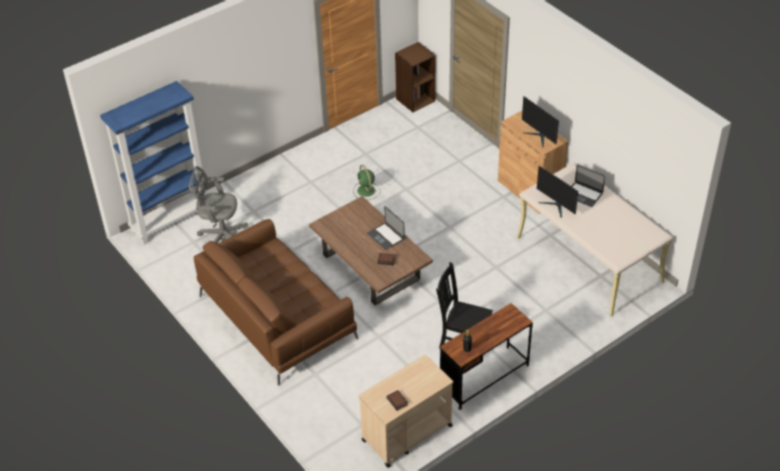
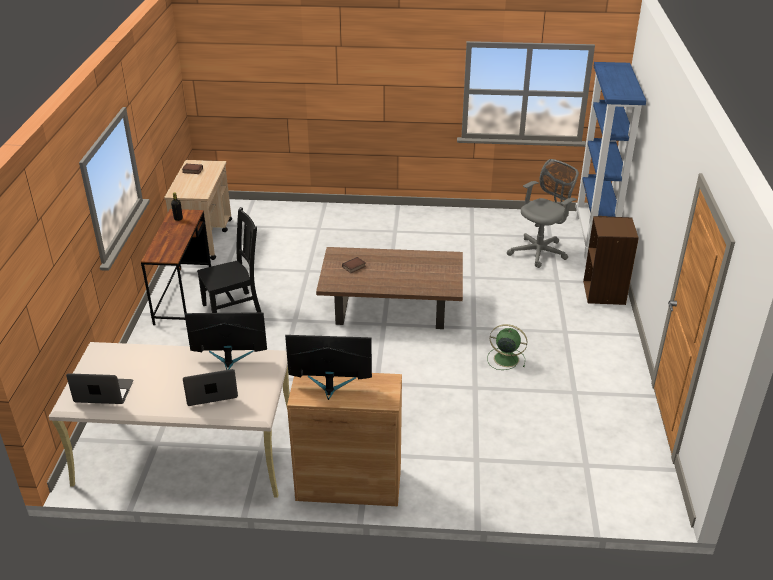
camera: 130 degrees right, 10 degrees down
brown sofa [194,219,358,385] -> none
laptop [367,206,405,250] -> laptop moved to [66,373,133,404]
brown bookcase [395,42,435,112] -> brown bookcase moved to [583,216,639,305]

